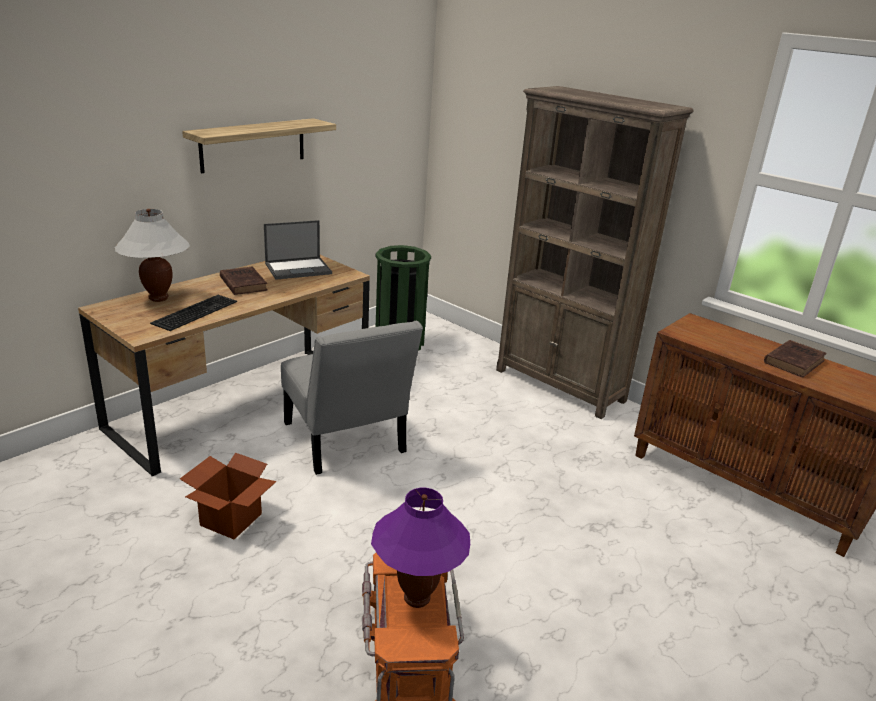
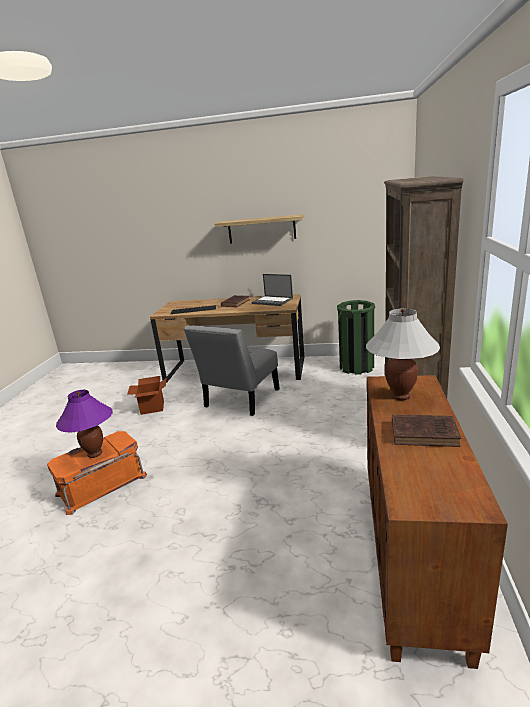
camera: 60 degrees right, 5 degrees down
white table lamp [114,209,190,302] -> white table lamp moved to [366,308,440,400]

